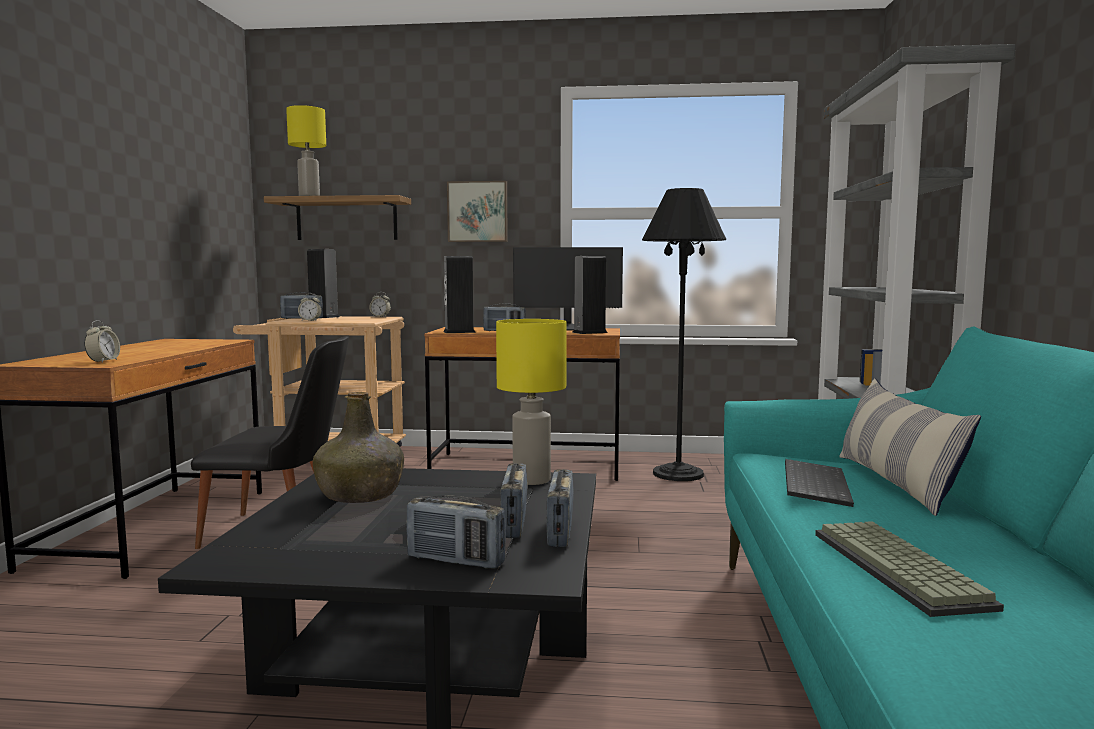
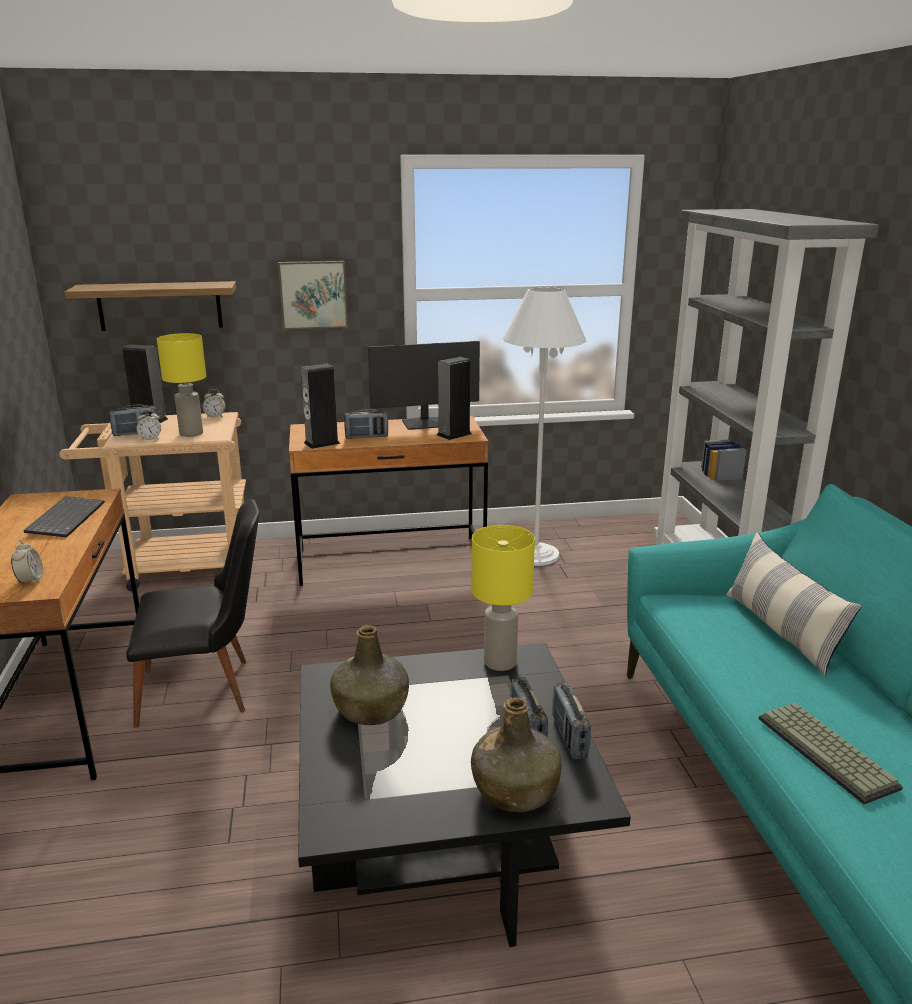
camera: 15 degrees left, 15 degrees up
yellow table lamp [286,105,326,196] -> yellow table lamp moved to [157,333,206,437]
radio [406,496,506,568] -> green bottle [471,697,562,812]
black floor lamp [642,188,727,481] -> white floor lamp [503,287,586,566]
keyboard [785,459,854,507] -> keyboard moved to [24,496,104,537]

